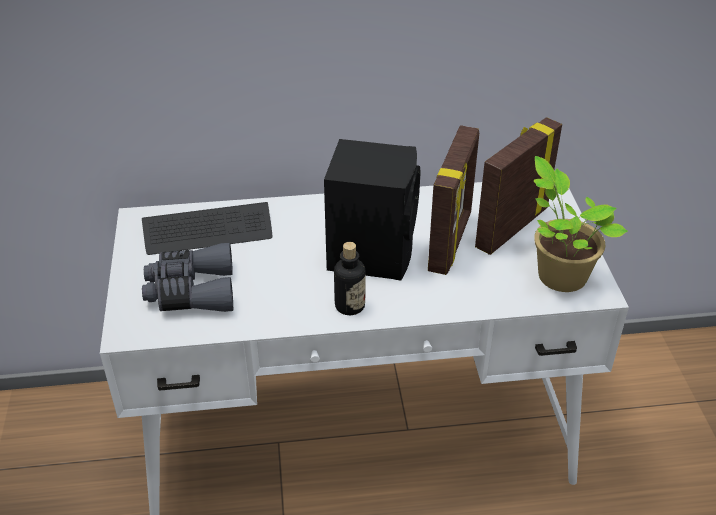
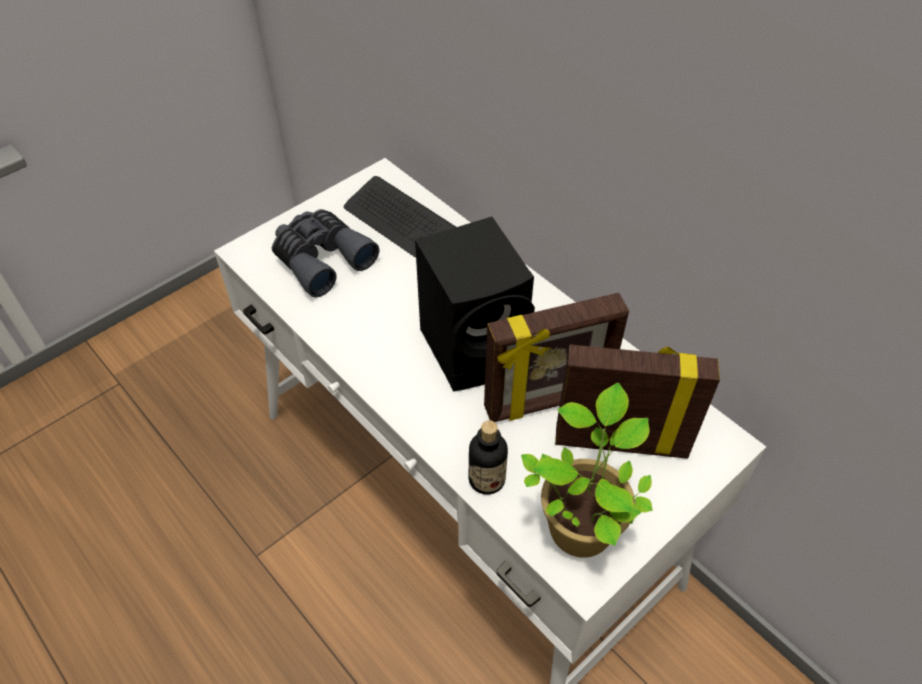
camera: 55 degrees right, 10 degrees up
bottle [334,242,366,315] -> bottle moved to [469,420,508,495]

